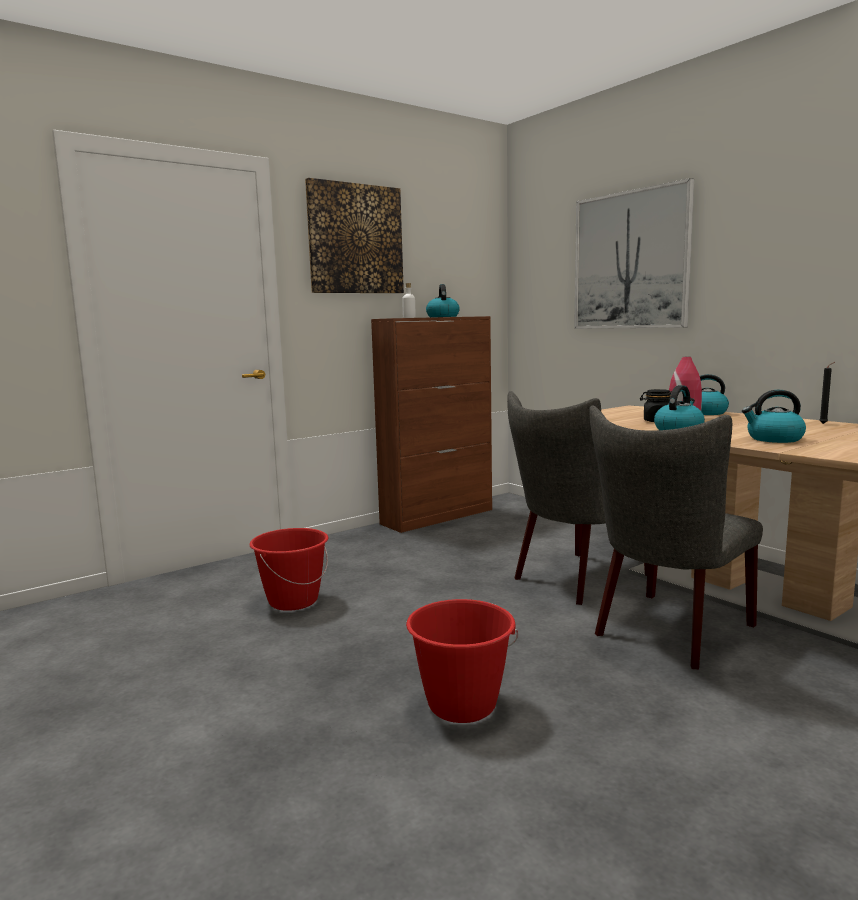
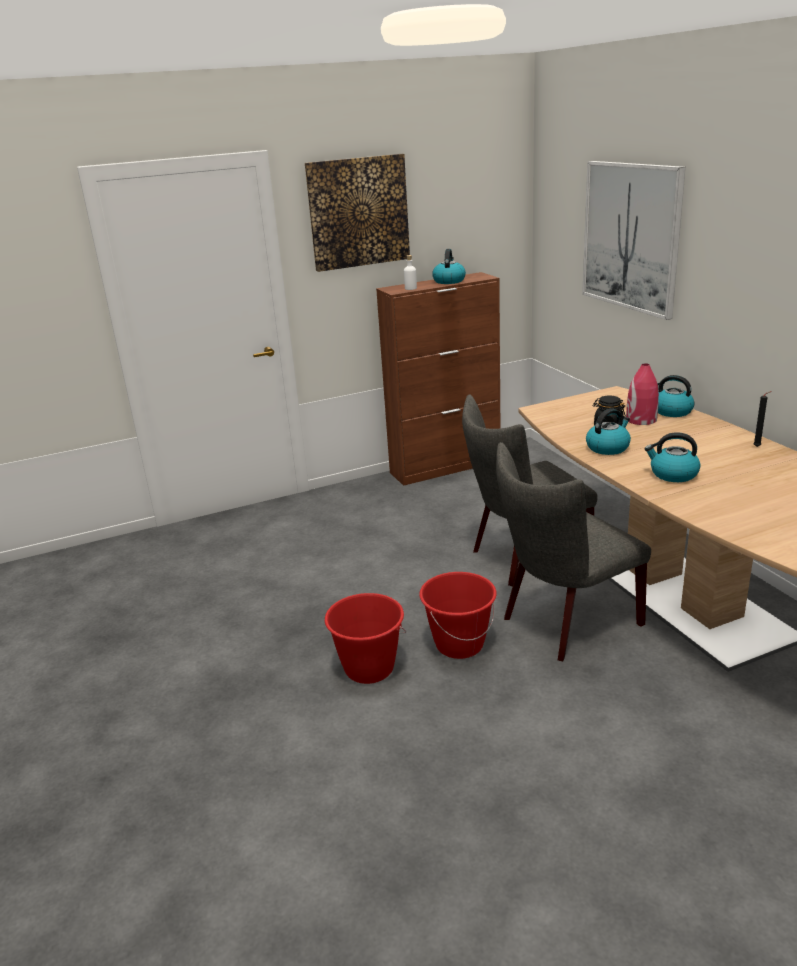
camera: 15 degrees right, 15 degrees up
red bucket [249,528,328,611] -> red bucket moved to [419,572,497,659]

